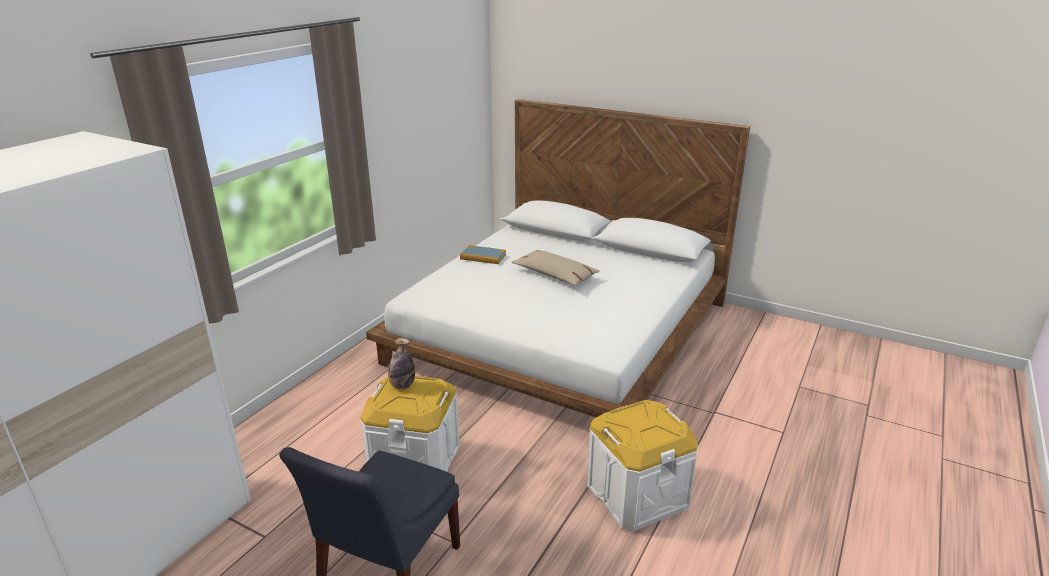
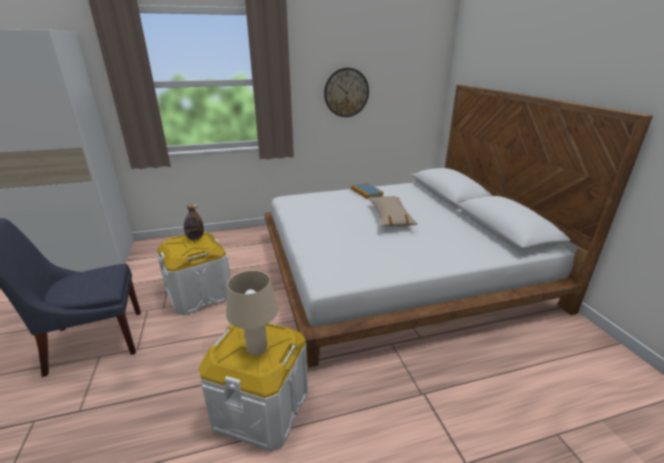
camera: 45 degrees right, 0 degrees up
none -> beige table lamp [226,270,278,356]
none -> wall clock [324,68,369,117]

